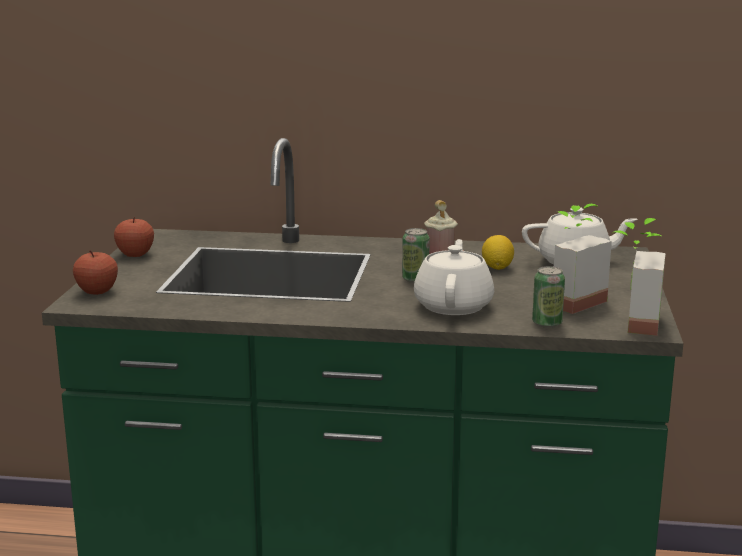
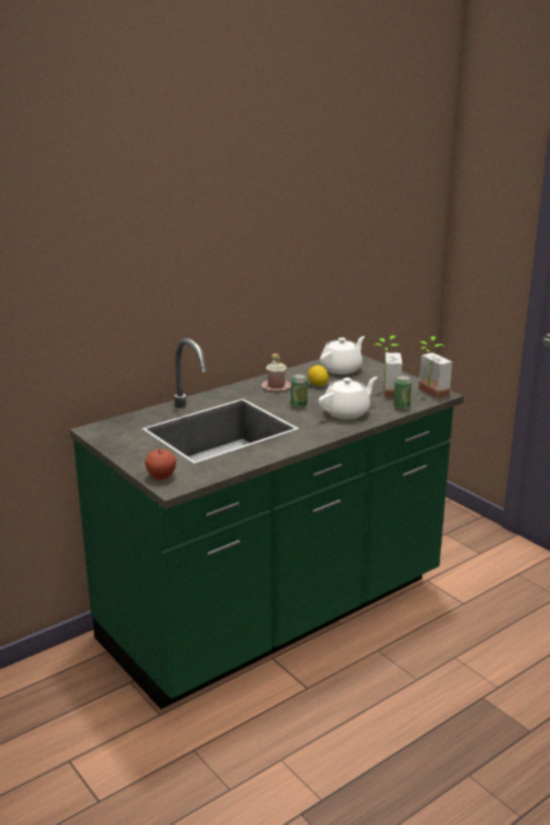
camera: 45 degrees left, 5 degrees up
apple [114,217,154,257] -> none
white teapot [414,239,494,315] -> white teapot turned 90 degrees clockwise [318,377,378,419]

